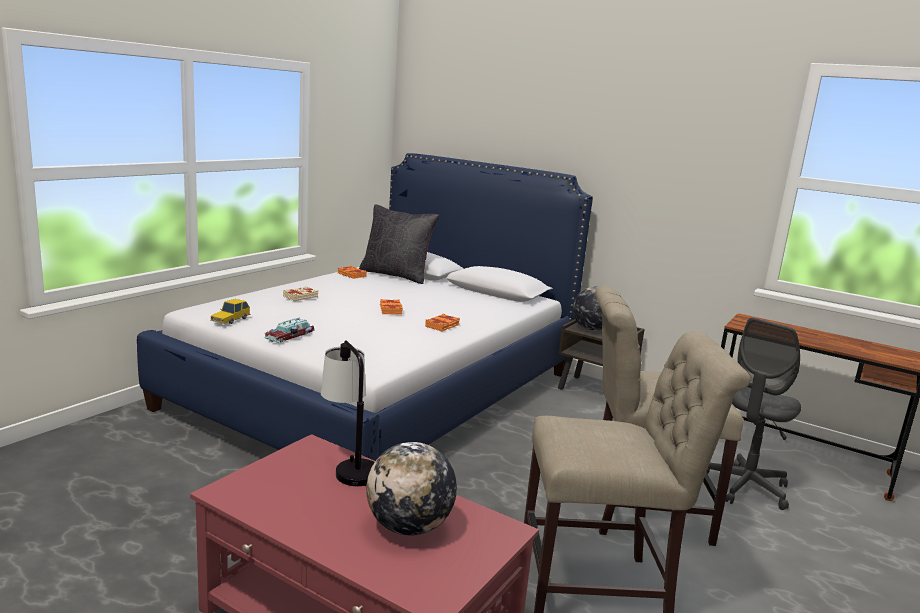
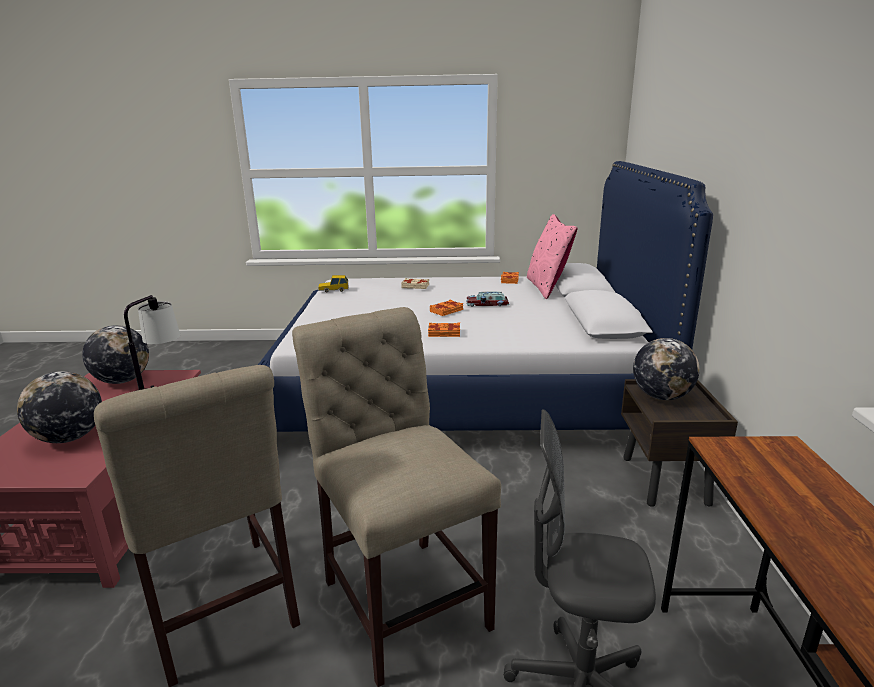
camera: 60 degrees right, 5 degrees up
toy car [264,318,314,343] -> toy car moved to [466,291,510,307]
black pillow [359,204,440,284] -> pink pillow [527,214,578,299]
none -> globe [82,325,149,384]

